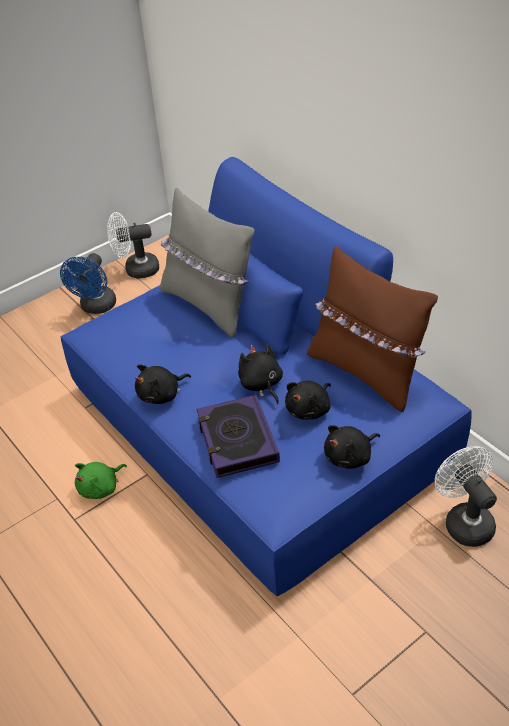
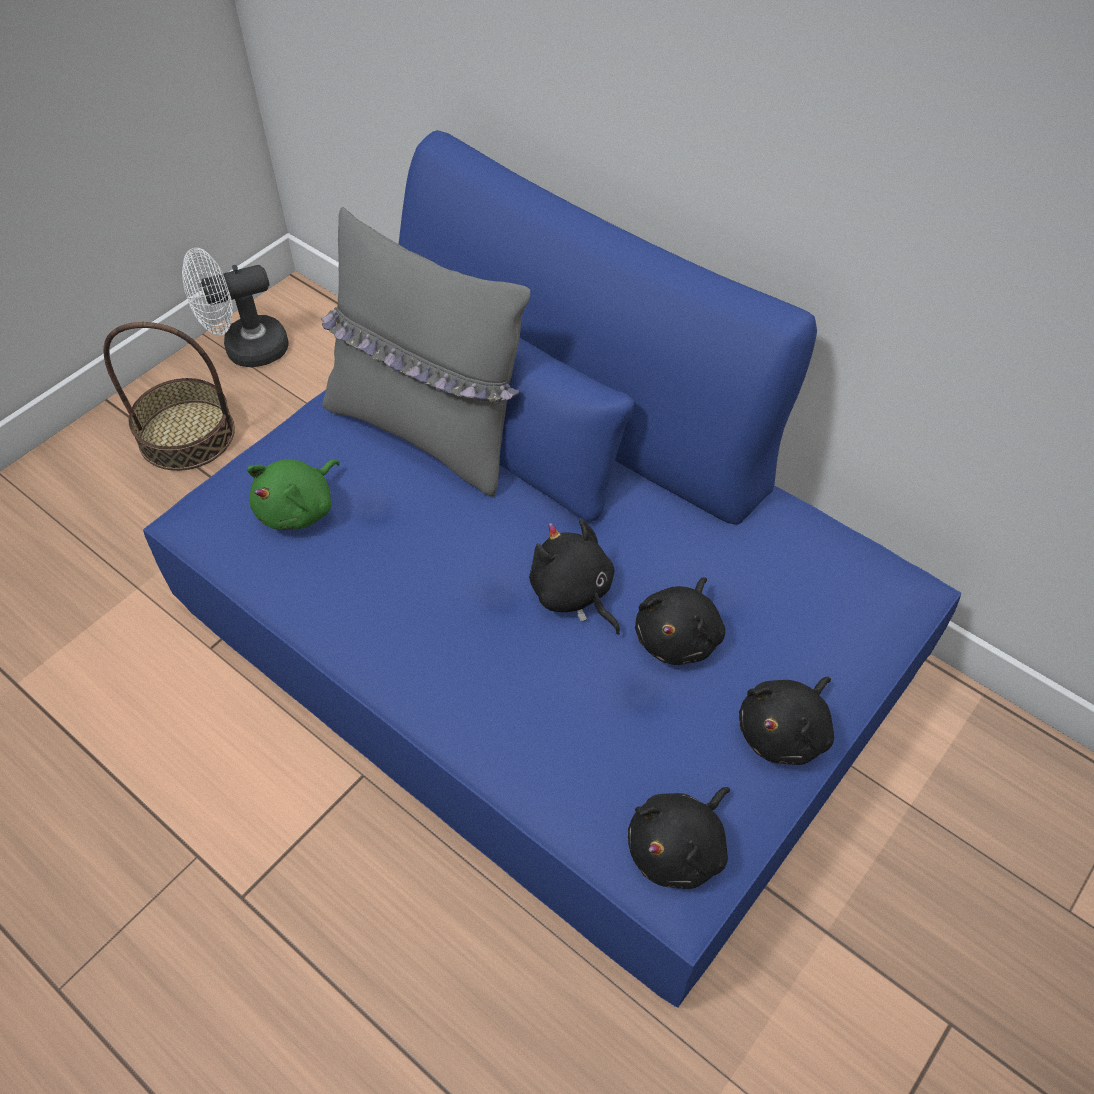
camera: 15 degrees left, 10 degrees up
blue fan [60,253,116,314] -> basket [103,322,235,471]
green plush toy [75,462,127,499] -> green plush toy moved to [247,459,340,530]
black plush toy [135,364,191,404] -> black plush toy moved to [628,787,730,889]
book [197,395,280,478] -> none
brown pillow [307,246,438,412] -> none
white fan [435,446,497,547] -> none

